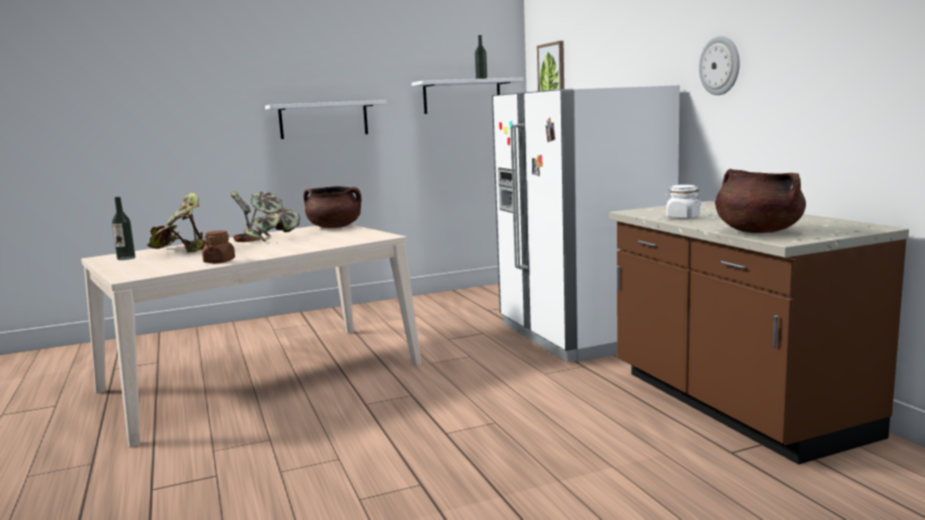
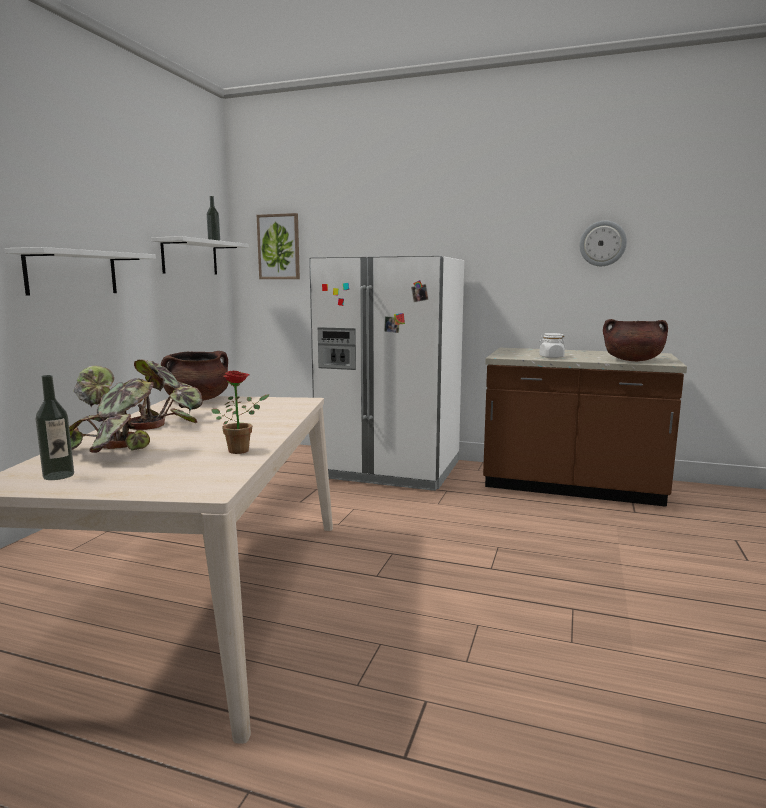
camera: 50 degrees left, 0 degrees up
brown jar [202,230,235,263] -> potted plant [212,370,269,454]
wall clock [699,36,740,95] -> wall clock moved to [580,221,627,266]

